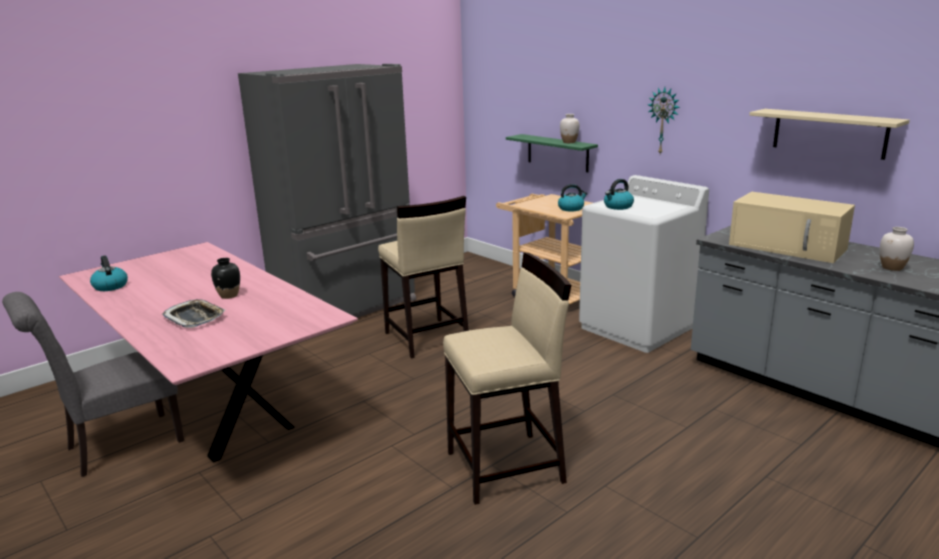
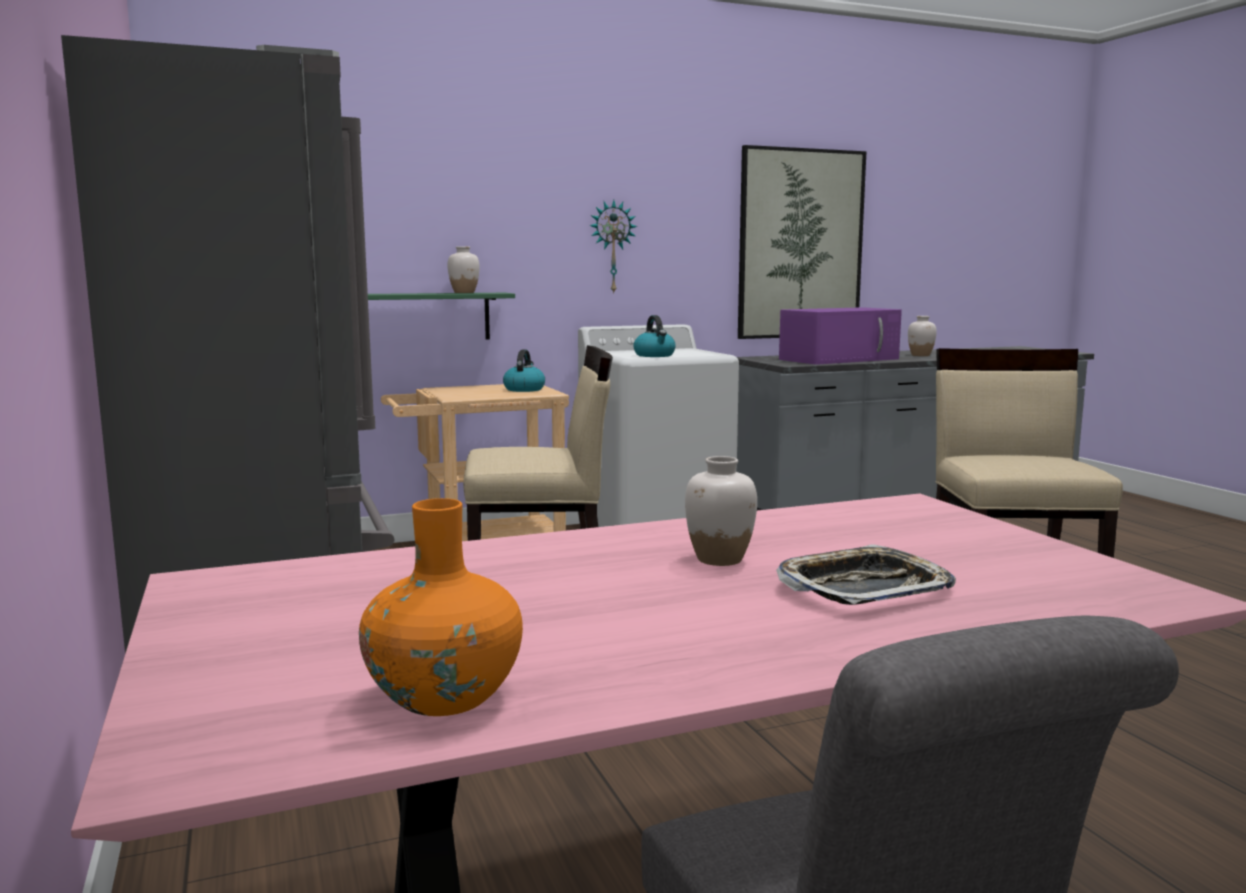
camera: 70 degrees left, 10 degrees down
kettle [90,255,128,291] -> orange vase [359,498,523,716]
black vase [211,258,240,299] -> white vase [685,456,757,566]
beige microwave [729,192,855,263] -> purple microwave [779,307,902,365]
beige shelf [749,109,910,160] -> picture [738,145,866,339]

